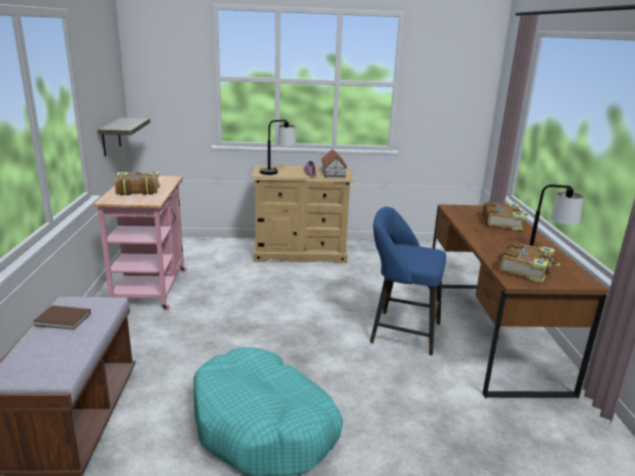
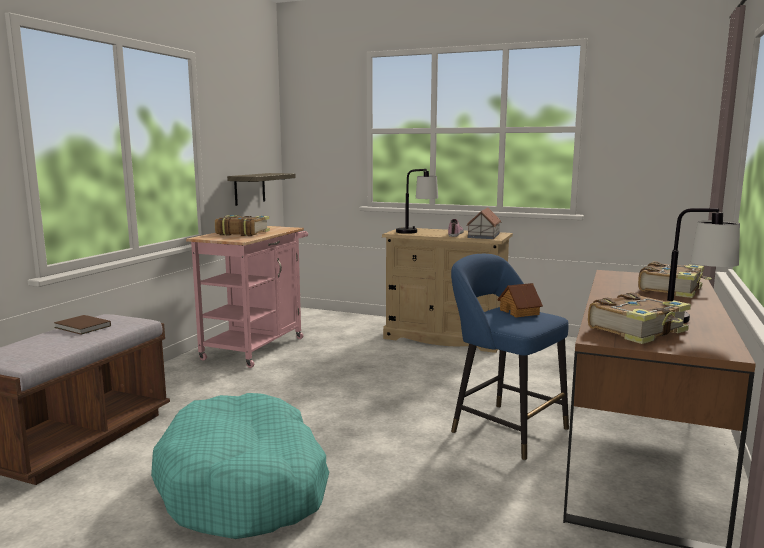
camera: 25 degrees right, 10 degrees down
none -> toy house [497,283,543,317]

